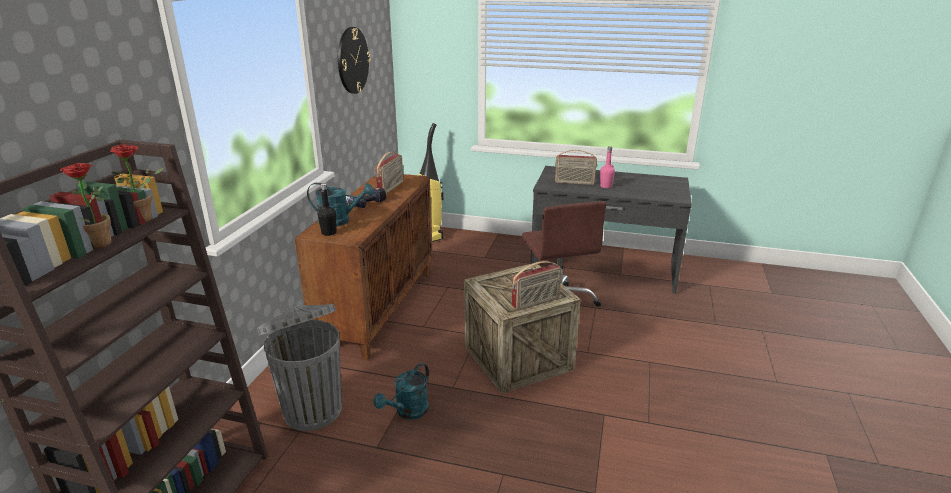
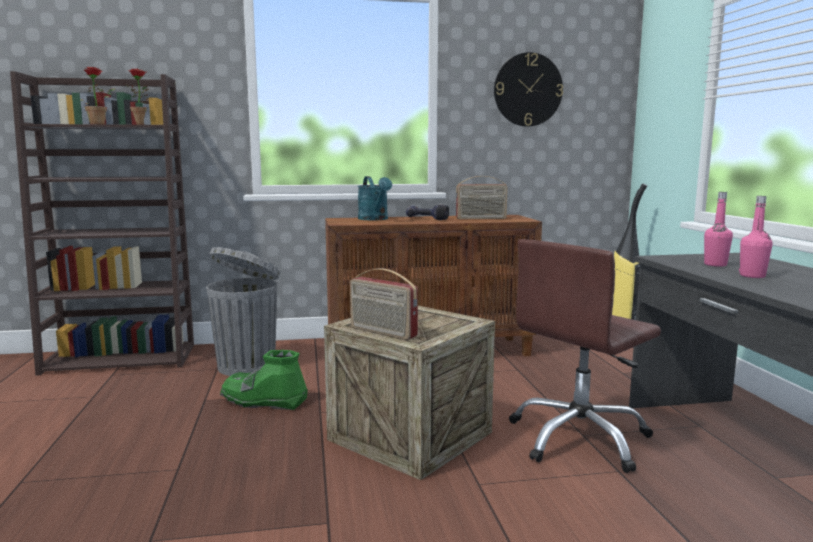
camera: 65 degrees right, 15 degrees down
black bottle [317,184,337,236] -> none
turquoise watering can [374,363,429,420] -> green boot [220,350,308,410]
radio [555,150,597,185] -> pink bottle [704,192,733,267]

